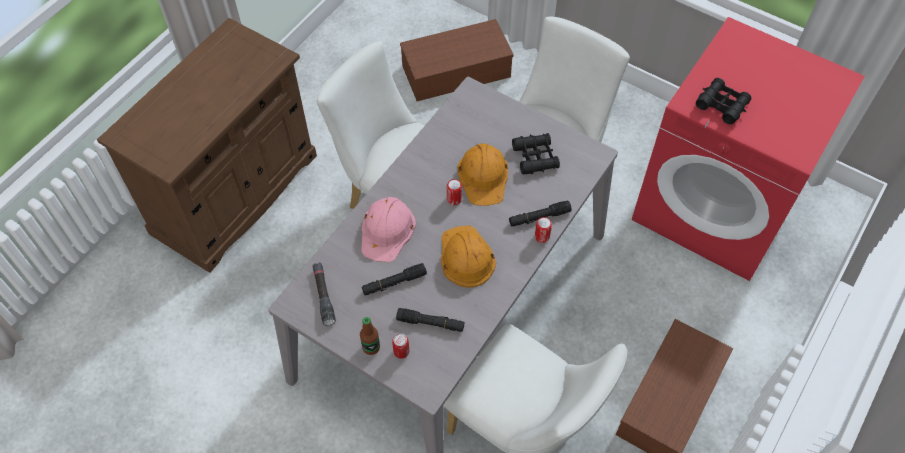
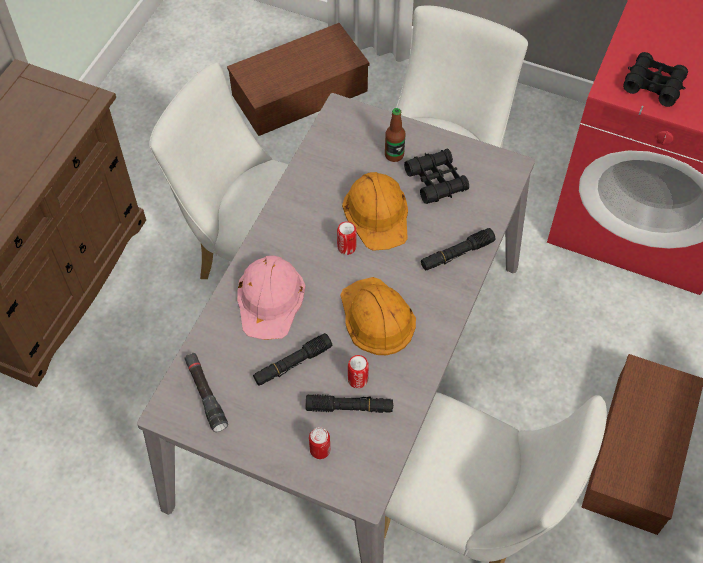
camera: 10 degrees left, 0 degrees up
bottle [360,317,380,355] -> bottle moved to [385,108,405,162]
can [535,217,552,243] -> can moved to [348,355,369,389]

